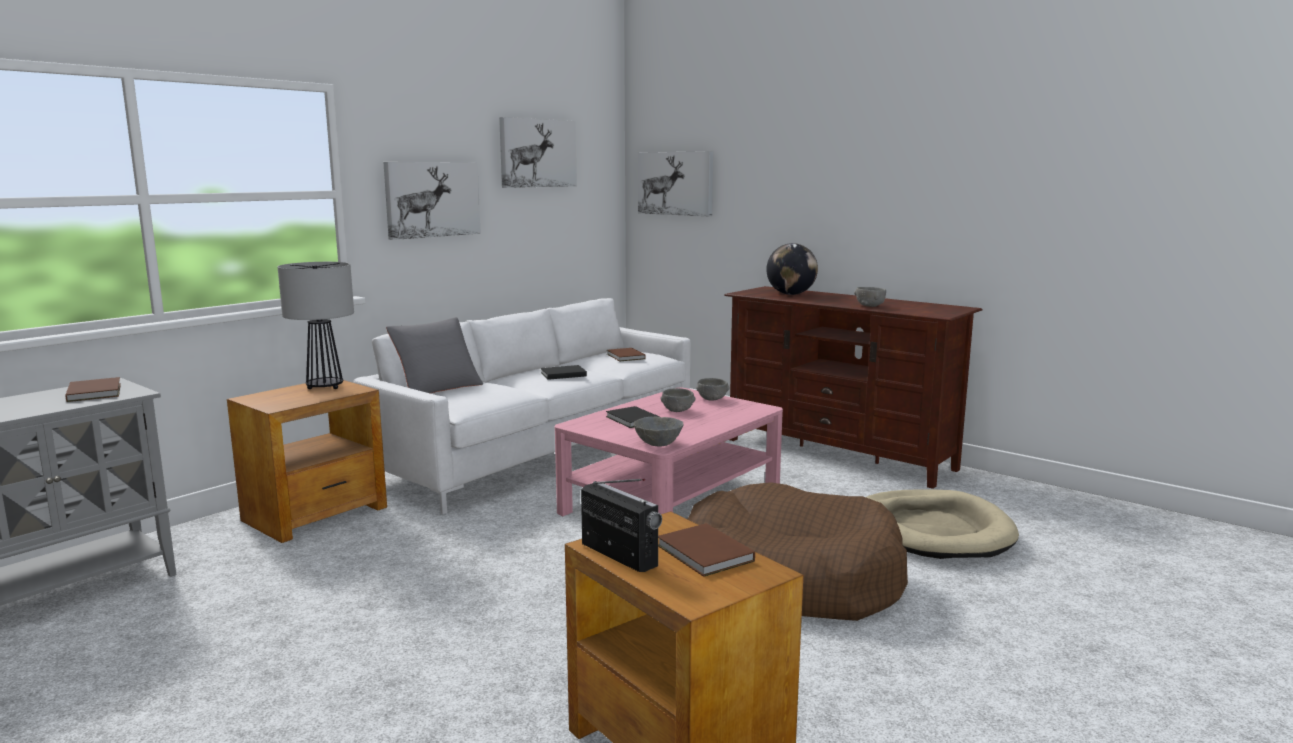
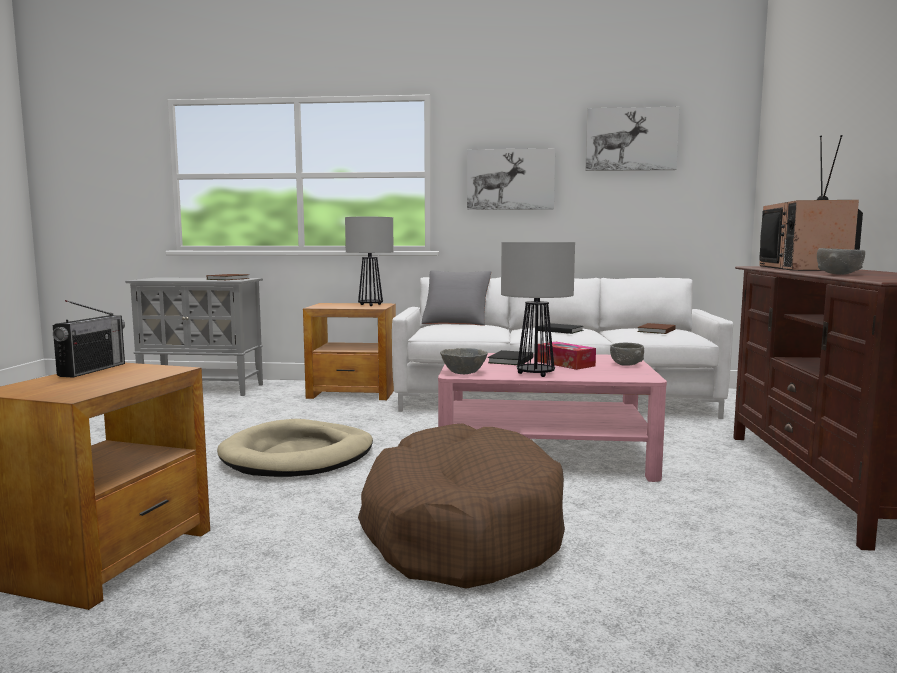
camera: 55 degrees right, 5 degrees down
picture [638,151,713,216] -> none
brown book [658,523,755,577] -> none
grey bowl [661,388,695,412] -> tissue box [538,342,596,370]
globe [766,243,818,295] -> television [759,135,863,271]
beige dog bed [866,490,1019,559] -> beige dog bed moved to [217,419,373,477]
none -> table lamp [501,242,575,377]

